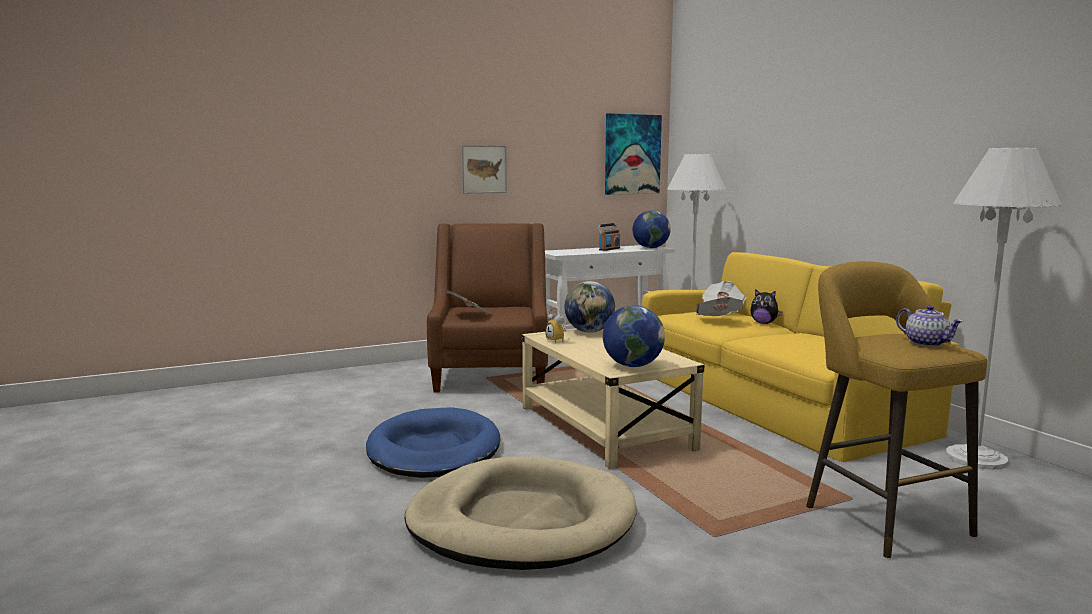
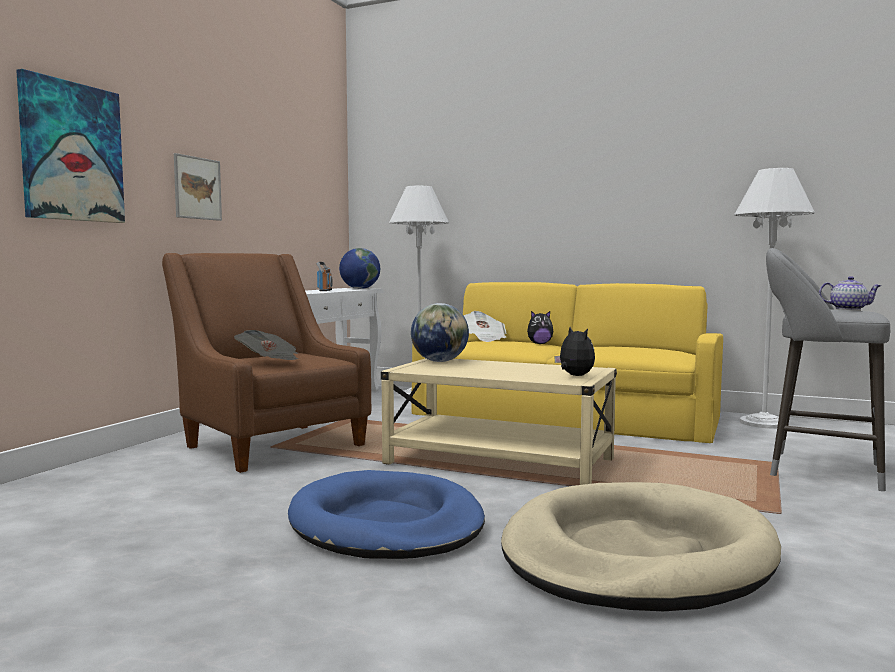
camera: 40 degrees left, 5 degrees down
alarm clock [545,307,567,343] -> none
globe [603,305,665,367] -> plush toy [554,327,595,376]
picture [605,113,662,195] -> picture moved to [16,69,125,223]
newspaper [696,297,744,316] -> none
yellow stool [806,261,987,558] -> grey stool [766,248,890,491]

